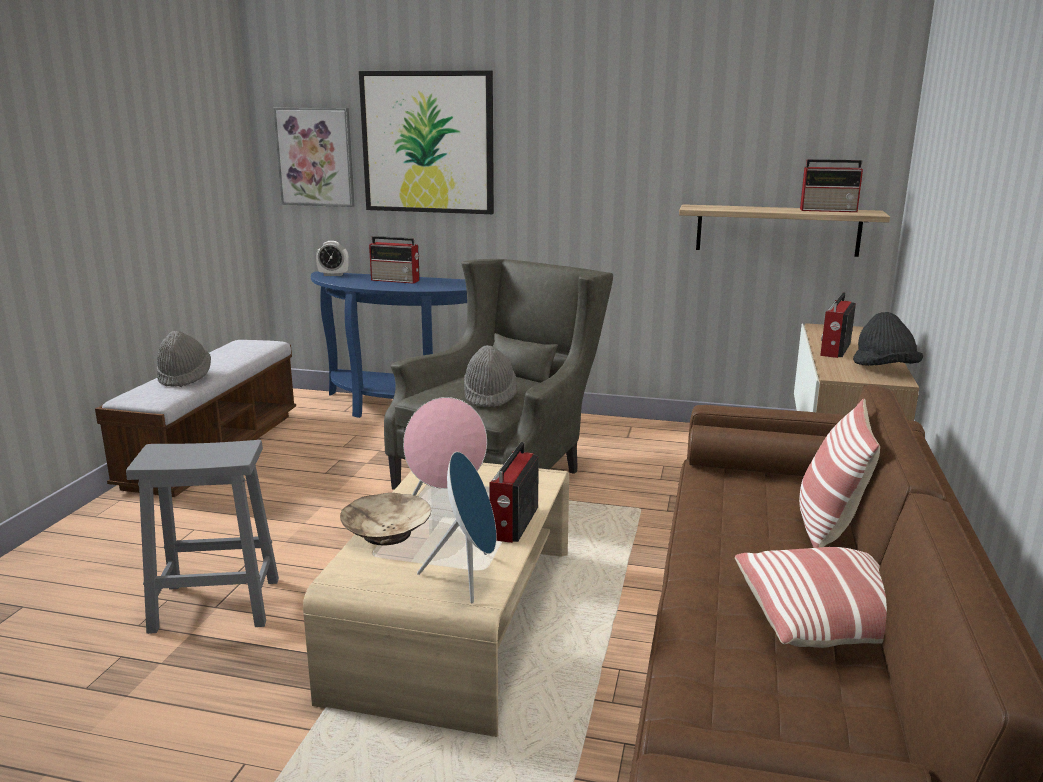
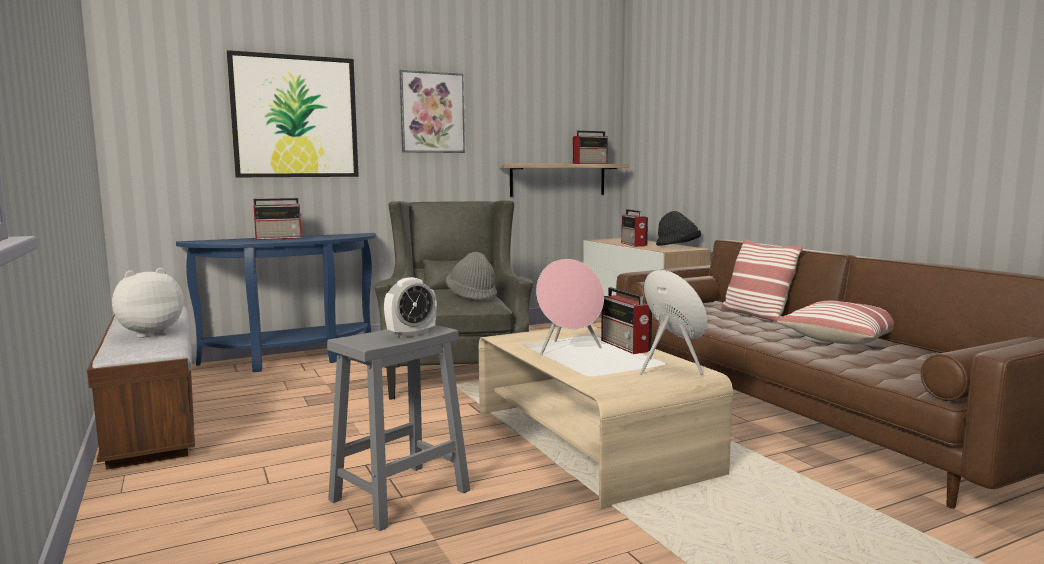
camera: 40 degrees left, 10 degrees down
grey hat [157,331,211,387] -> plush toy [112,268,183,338]
picture [273,108,354,207] -> picture moved to [399,70,465,153]
alarm clock [316,241,349,276] -> alarm clock moved to [384,277,437,338]
beige bowl [340,493,431,545] -> none

